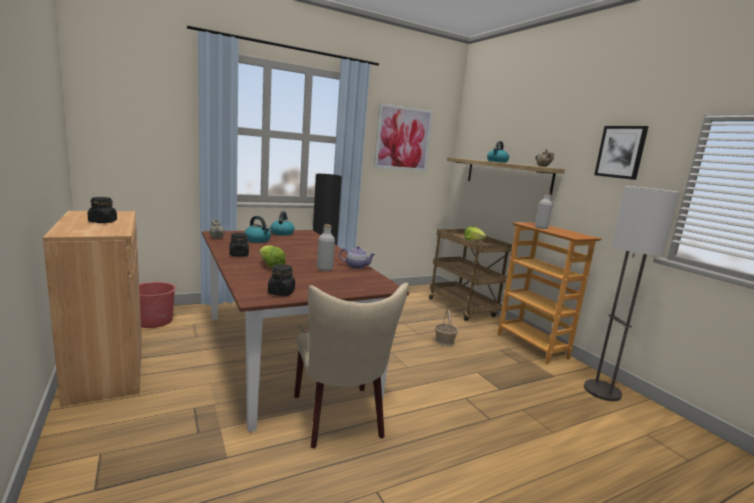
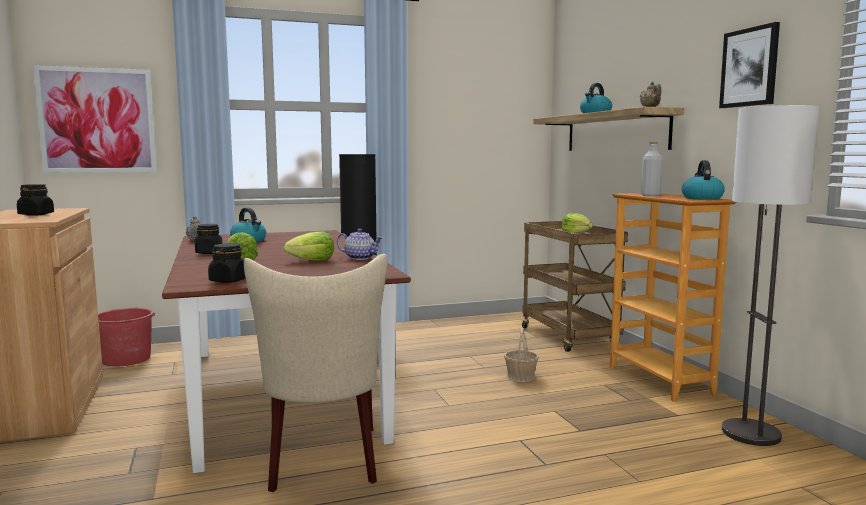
camera: 10 degrees right, 5 degrees down
kettle [270,211,295,236] -> kettle moved to [682,160,725,200]
grey bottle [317,225,335,271] -> lettuce [283,231,334,261]
picture [374,103,433,171] -> picture moved to [33,65,157,173]

